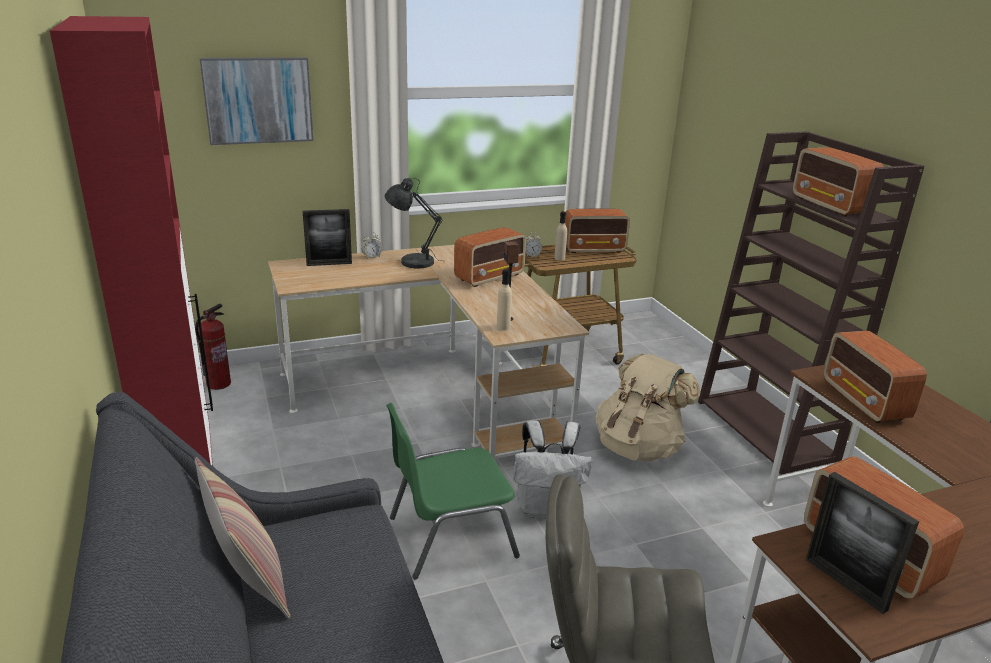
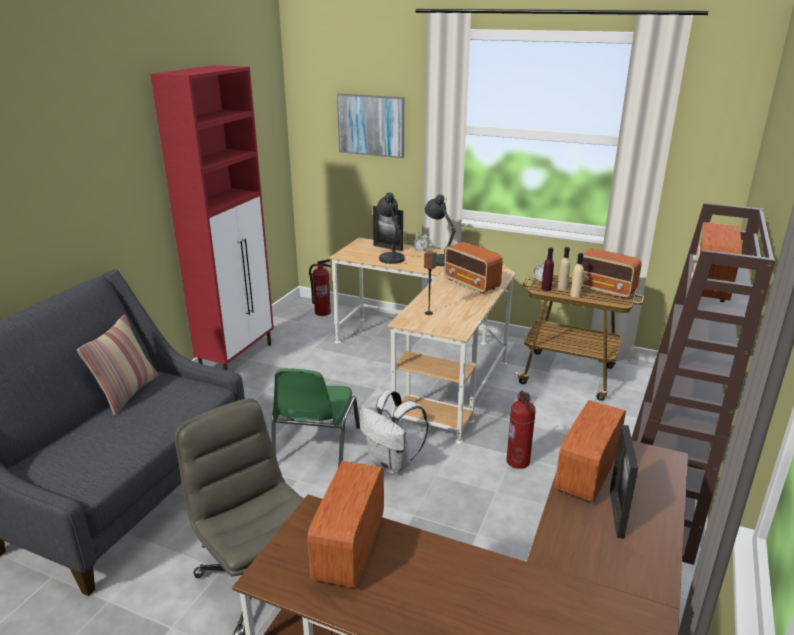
camera: 45 degrees right, 0 degrees up
green chair [386,403,520,580] -> green chair turned 105 degrees counterclockwise [271,368,360,467]
radio [454,227,526,287] -> radio turned 45 degrees clockwise [444,242,503,294]
beige bottle [497,269,512,331] -> beige bottle moved to [570,253,584,298]
beige backpack [596,354,700,461] -> fire extinguisher [506,391,536,469]
picture frame [806,472,919,614] -> picture frame moved to [610,425,638,539]
none -> grey table lamp [377,192,408,265]
none -> purple bottle [542,248,554,291]

